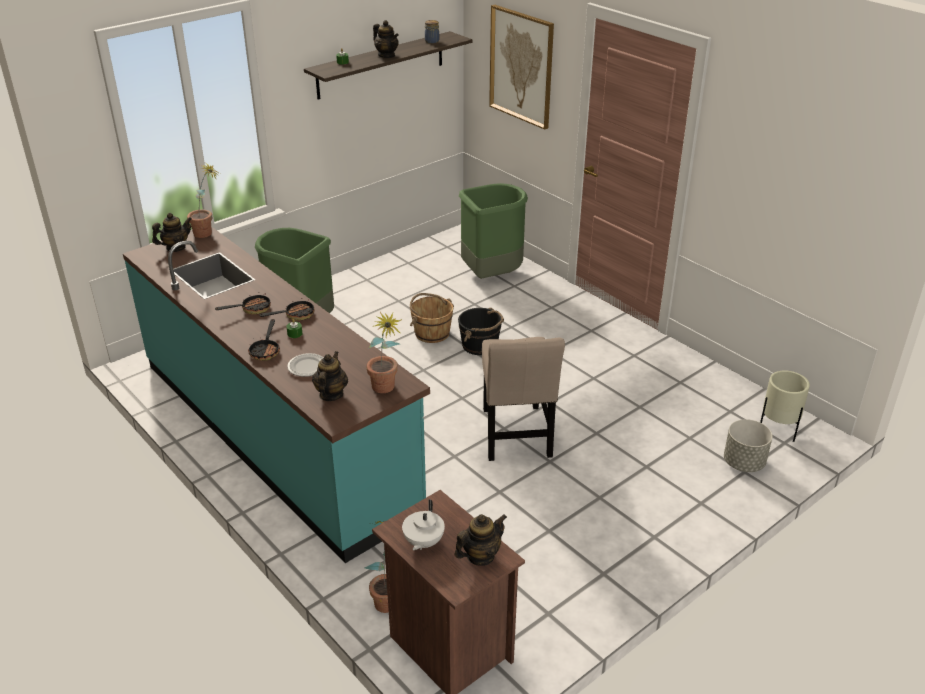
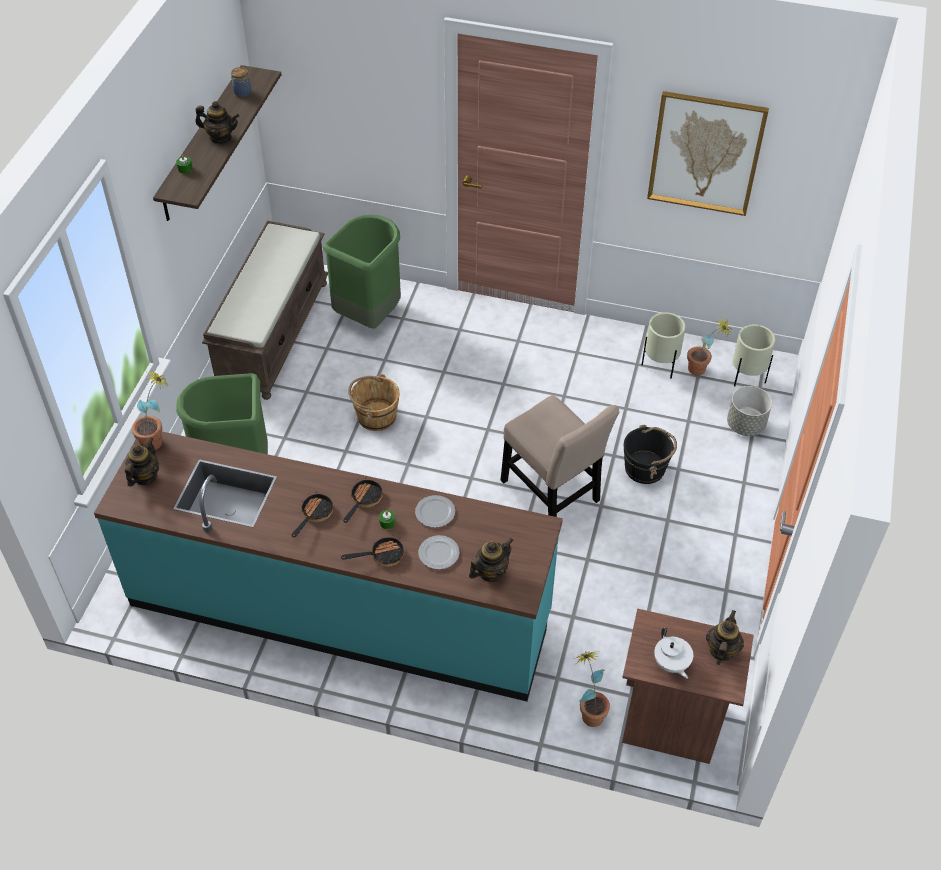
camera: 35 degrees left, 15 degrees up
frying pan [248,319,280,361] -> frying pan turned 75 degrees counterclockwise [341,535,404,567]
teapot [312,351,348,401] -> teapot turned 75 degrees clockwise [469,538,514,582]
potted plant [366,312,402,393] -> potted plant moved to [687,318,731,375]
black bucket [458,308,504,355] -> black bucket moved to [624,425,677,484]
picture [489,5,554,130] -> picture moved to [647,91,769,216]
none -> brown bench [202,221,328,400]
none -> plate [415,495,455,528]
none -> beige planter [642,312,686,378]

